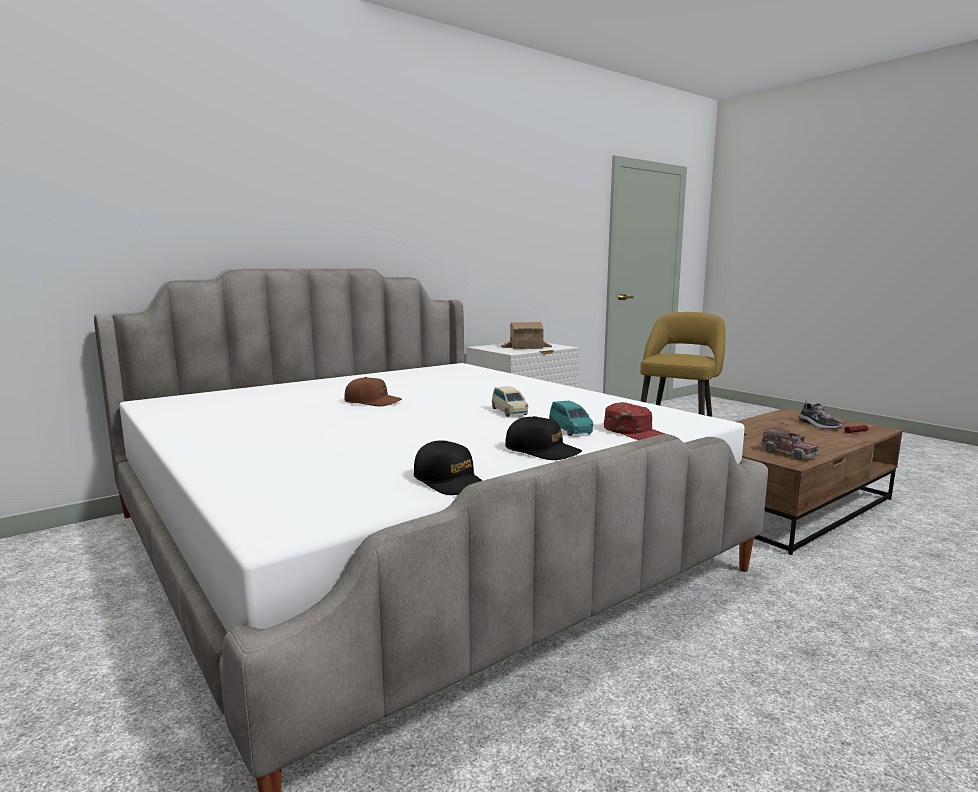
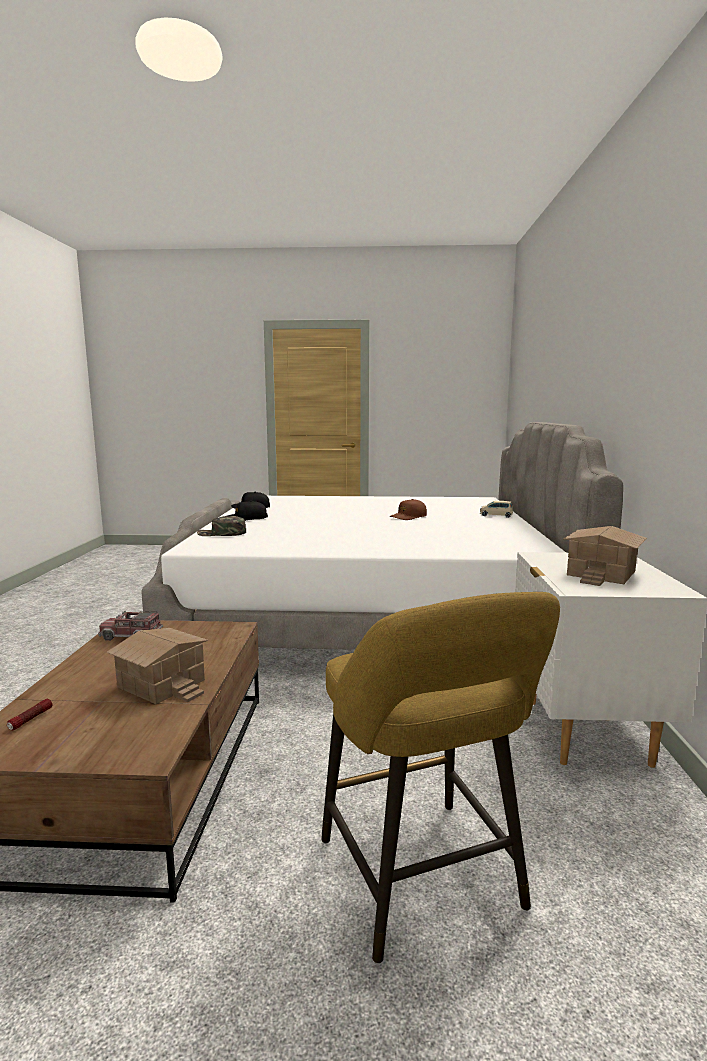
camera: 130 degrees right, 0 degrees up
beige toy car [492,386,528,417] -> beige toy car moved to [480,501,513,518]
turquoise toy car [549,401,593,436] -> none
red cap [604,402,665,440] -> green cap [197,516,246,536]
shoe [799,401,843,429] -> none
none -> toy house [107,628,208,704]

